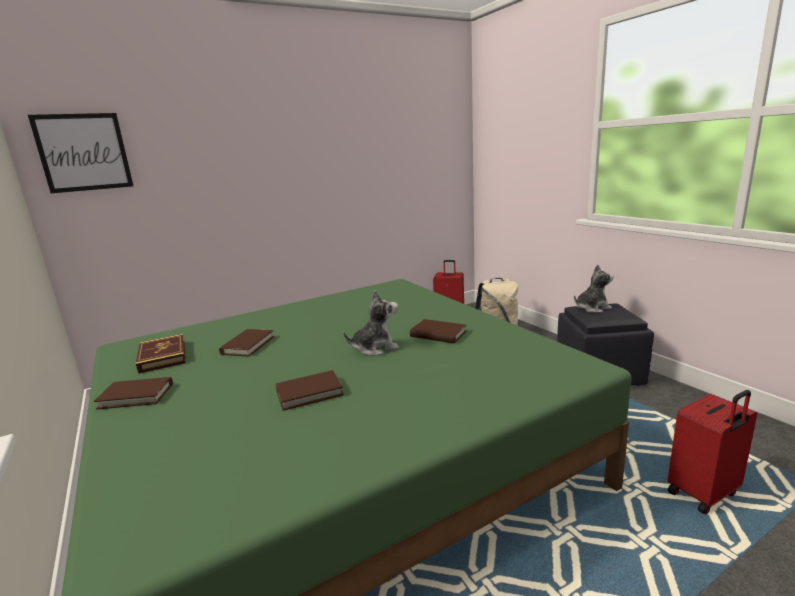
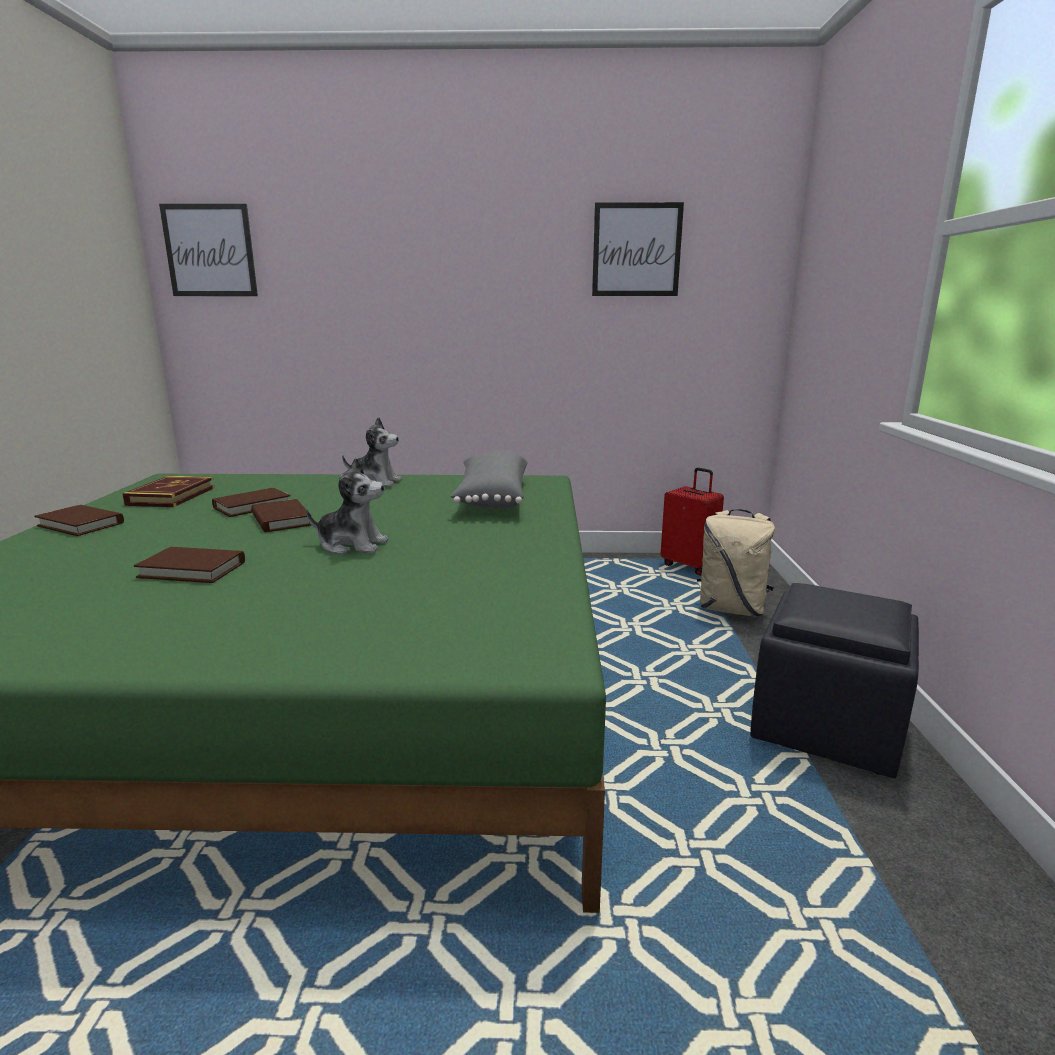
camera: 30 degrees right, 0 degrees up
brown book [410,319,466,344] -> brown book moved to [251,499,311,532]
plush toy [574,264,614,313] -> plush toy moved to [342,417,402,487]
red suitcase [667,390,757,515] -> none
none -> grey pillow [450,451,528,509]
none -> picture [592,202,684,296]

